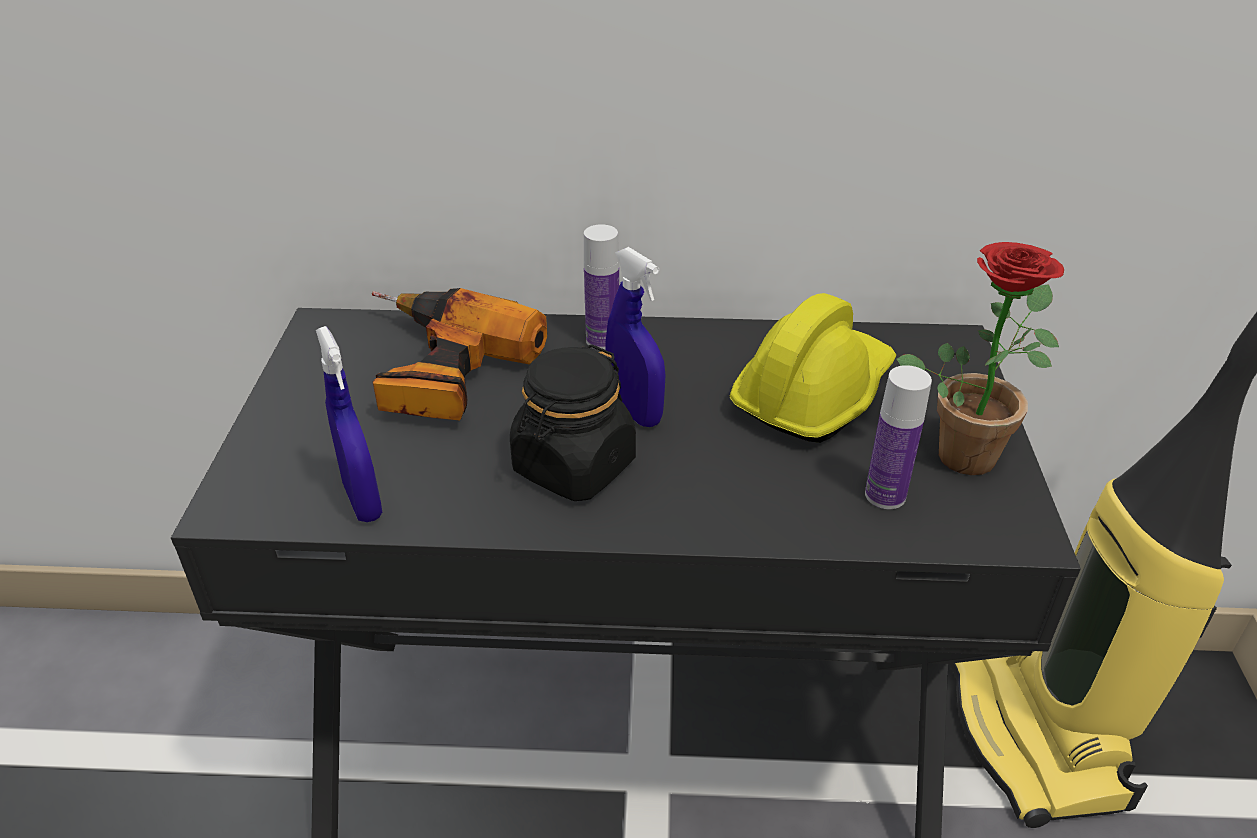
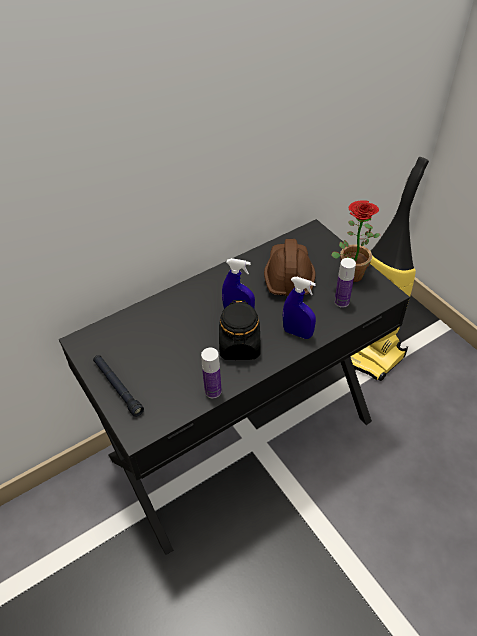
camera: 35 degrees left, 10 degrees up
blue spray bottle [316,326,382,522] -> blue spray bottle moved to [283,277,316,339]
power drill [372,288,547,421] -> none
bottle [584,224,619,350] -> bottle moved to [201,348,222,398]
yellow hard hat [729,293,896,443] -> brown hard hat [264,239,316,296]
none -> black flashlight [93,355,144,417]

